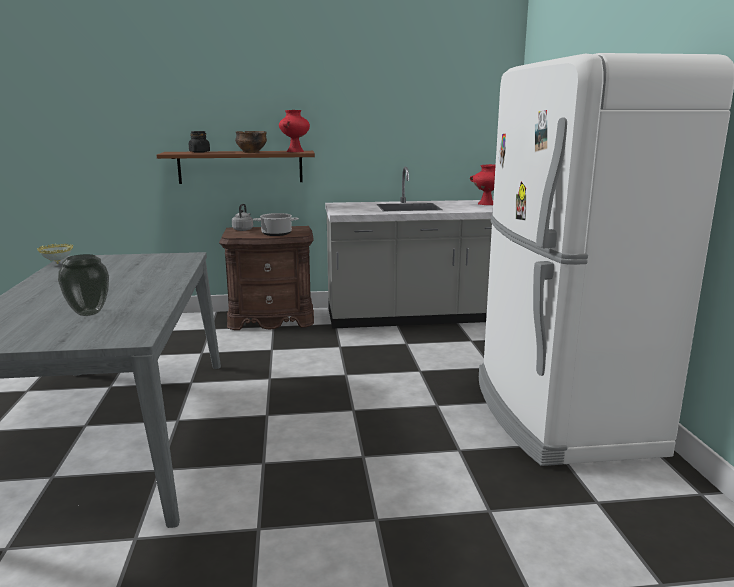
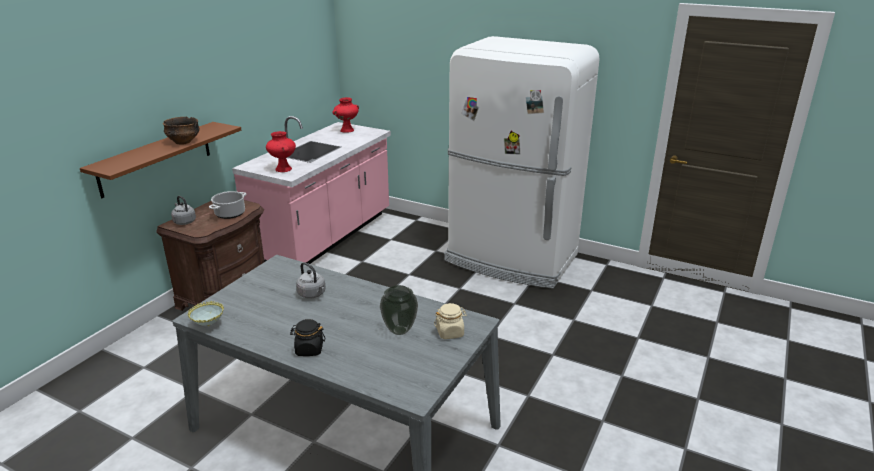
camera: 55 degrees left, 10 degrees up
black jar [189,131,210,153] -> black jar moved to [290,319,325,356]
red vase [279,110,310,152] -> red vase moved to [266,131,296,172]
grey counter [325,167,493,329] -> pink counter [232,116,391,264]
none -> grey kettle [296,262,326,298]
none -> beige jar [434,303,467,339]

